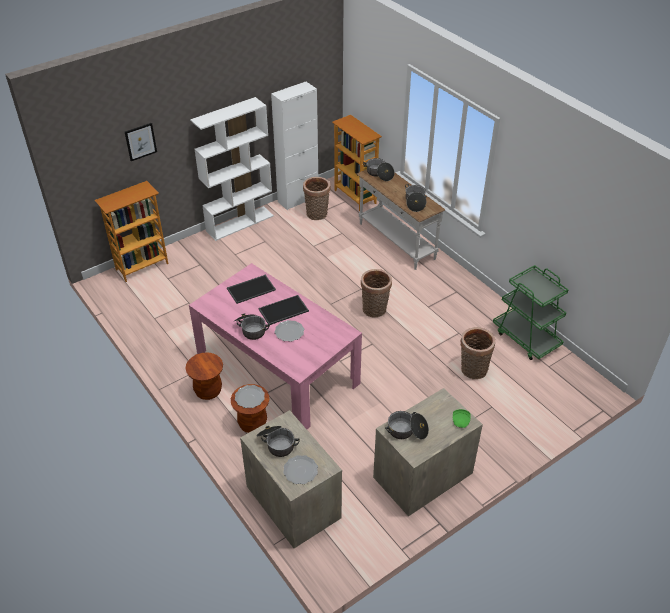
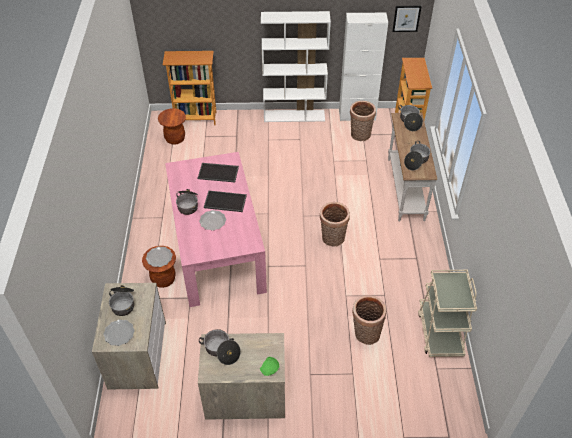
camera: 35 degrees right, 5 degrees up
picture [125,123,157,161] -> picture moved to [393,6,422,32]
brown stool [186,352,223,400] -> brown stool moved to [158,108,186,145]
green cart [493,265,568,360] -> beige cart [418,270,477,357]

